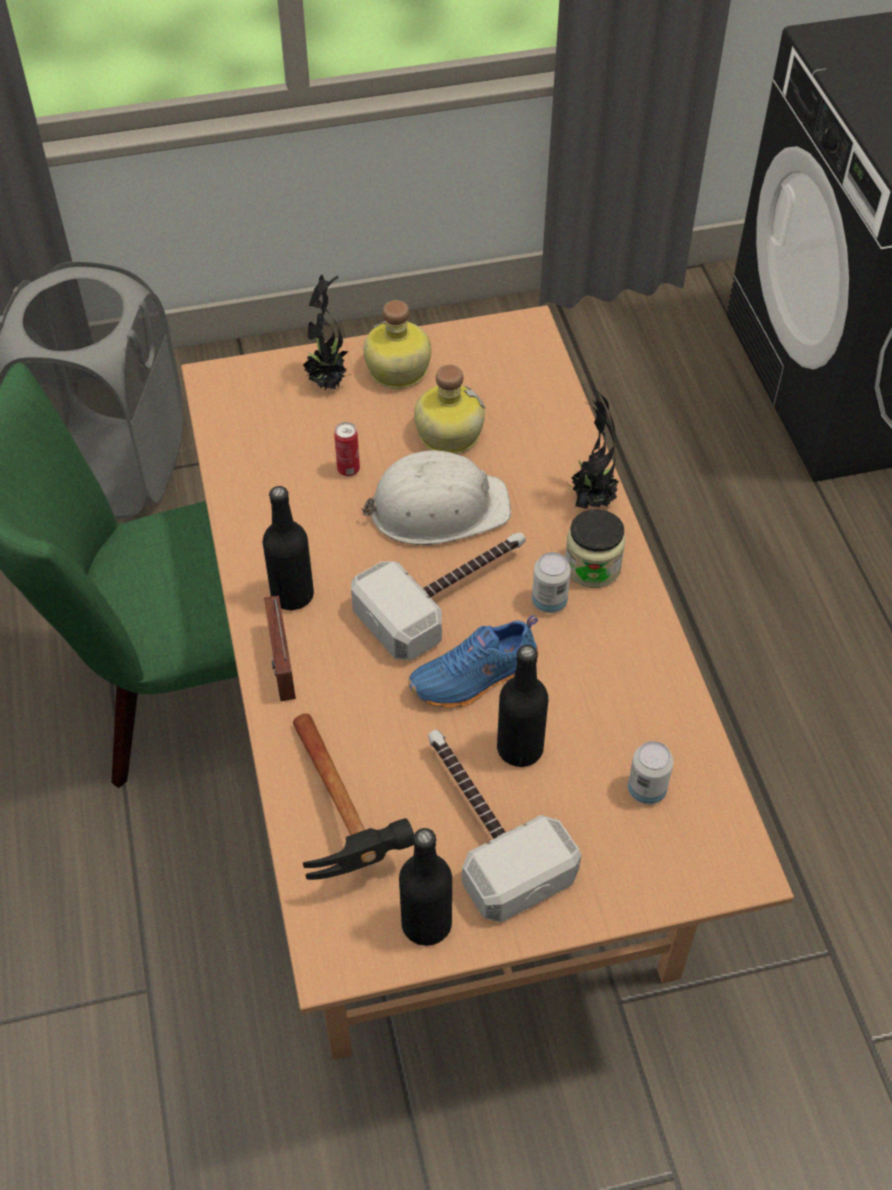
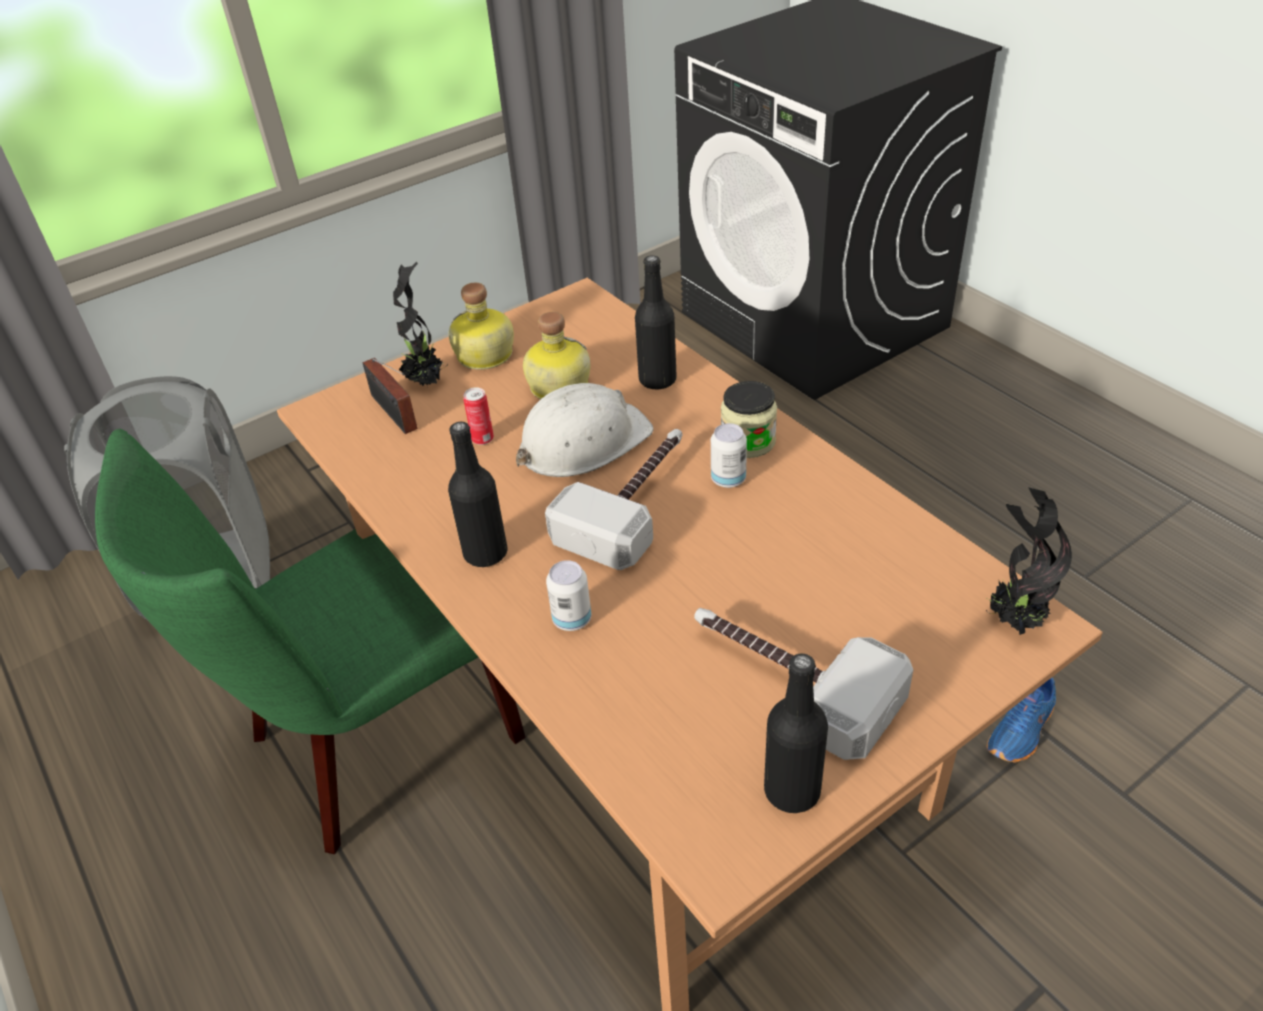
camera: 20 degrees left, 10 degrees down
radio [264,595,296,702] -> radio moved to [363,358,418,434]
hammer [293,713,414,880] -> none
blue shoe [408,615,539,708] -> blue shoe moved to [987,678,1056,762]
black bottle [497,645,548,767] -> black bottle moved to [635,255,677,389]
potted plant [568,389,619,509] -> potted plant moved to [986,487,1072,635]
can [628,741,673,805] -> can moved to [546,560,591,631]

